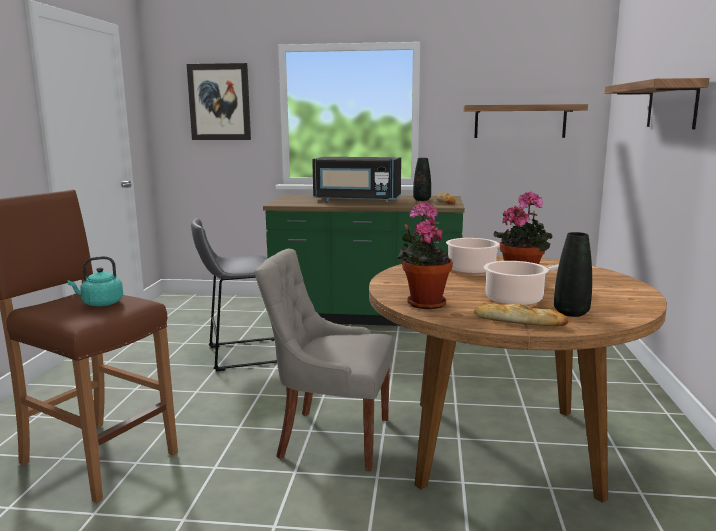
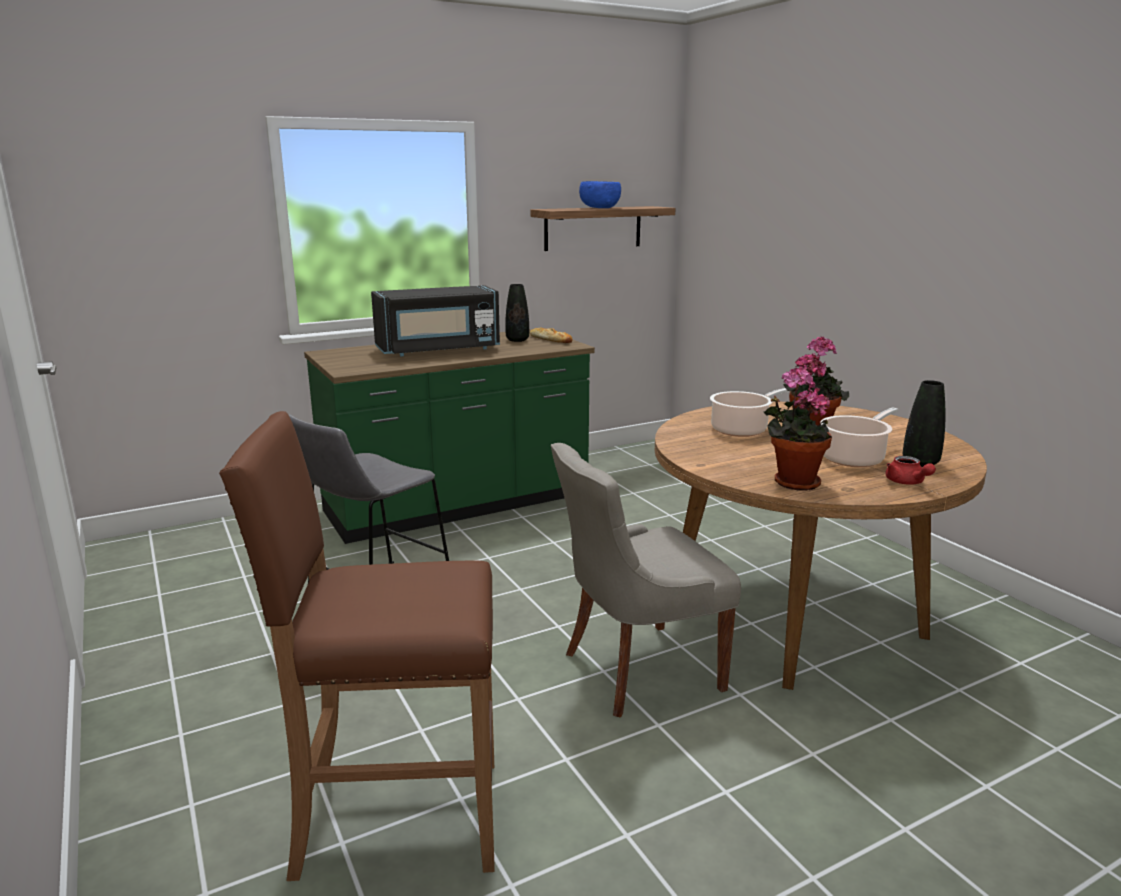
camera: 35 degrees left, 5 degrees up
turquoise kettle [67,256,123,306] -> none
picture [187,63,251,140] -> none
bread [474,303,568,326] -> red teapot [885,456,936,485]
shelf [604,78,710,129] -> none
none -> blue bowl [579,181,621,208]

